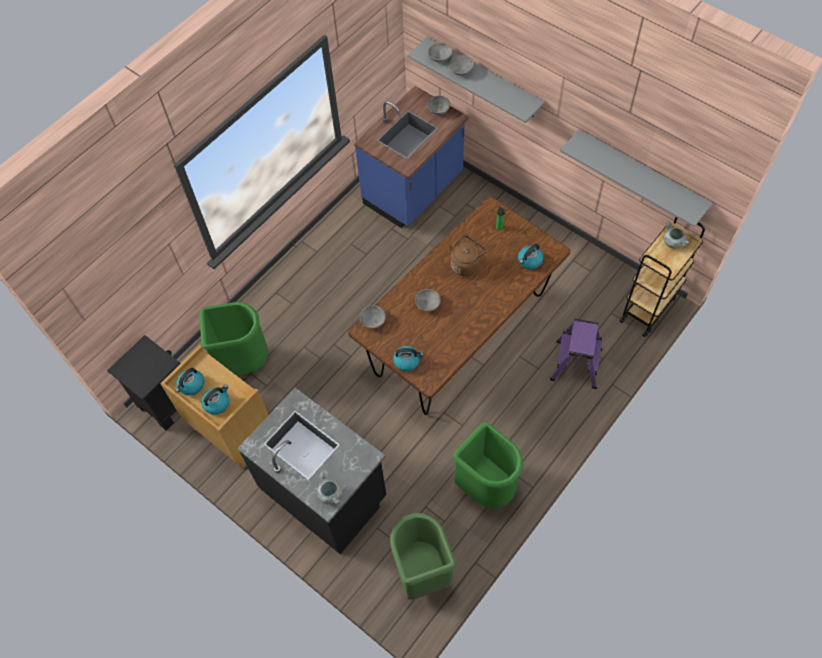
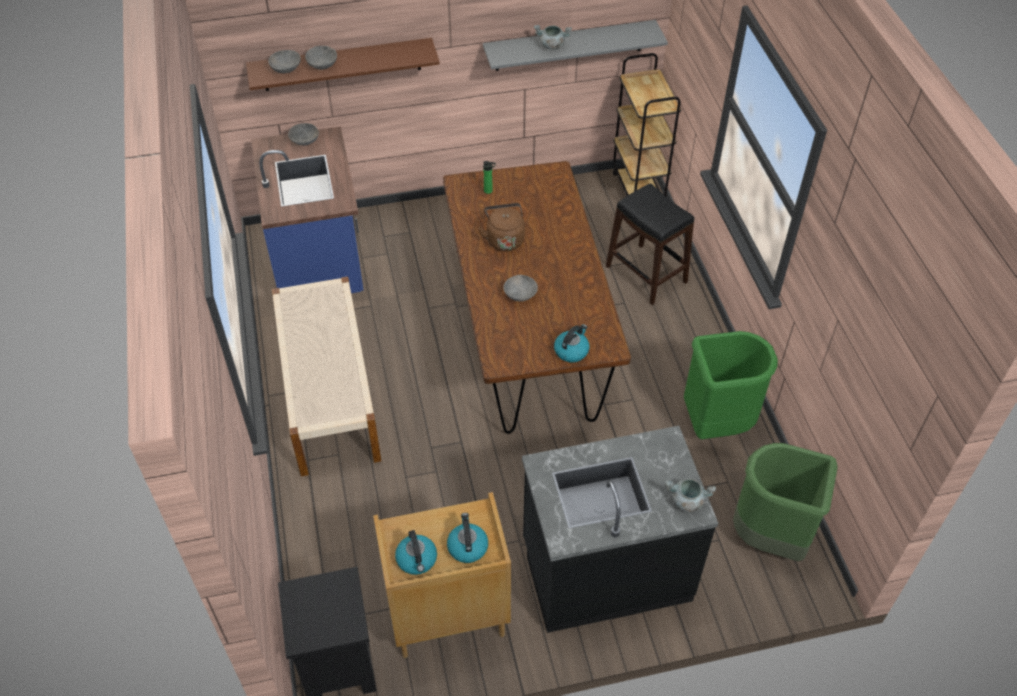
camera: 55 degrees left, 10 degrees down
green trash can [199,302,268,375] -> none
grey bowl [360,305,386,329] -> none
grey shelf [407,37,545,123] -> brown shelf [246,38,440,91]
kettle [518,244,543,269] -> none
purple step ladder [550,319,602,389] -> black stool [606,184,694,305]
grey cooking pot [664,221,689,249] -> grey cooking pot moved to [534,25,572,50]
none -> beige bench [272,277,382,477]

